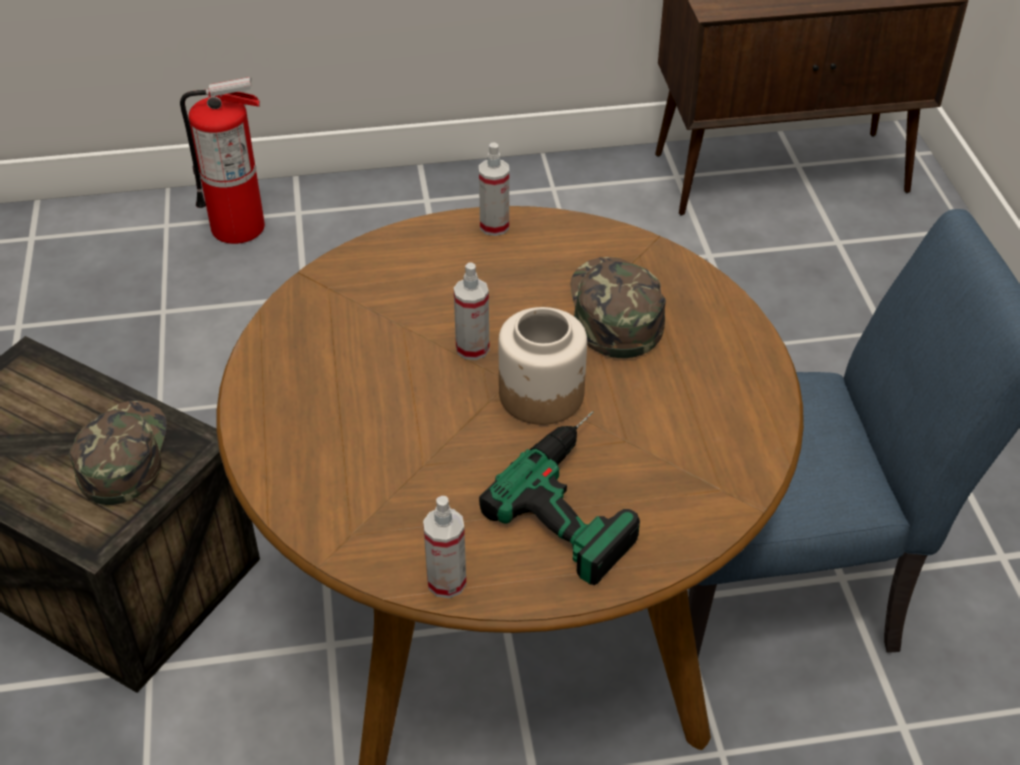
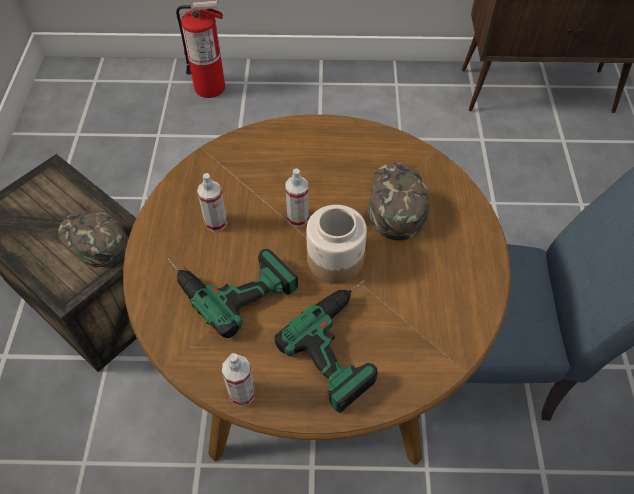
camera: 10 degrees right, 10 degrees up
green cap [70,401,167,505] -> green cap turned 60 degrees counterclockwise [58,211,128,267]
spray bottle [479,142,509,236] -> spray bottle moved to [197,173,227,232]
none -> power drill [168,249,298,338]

